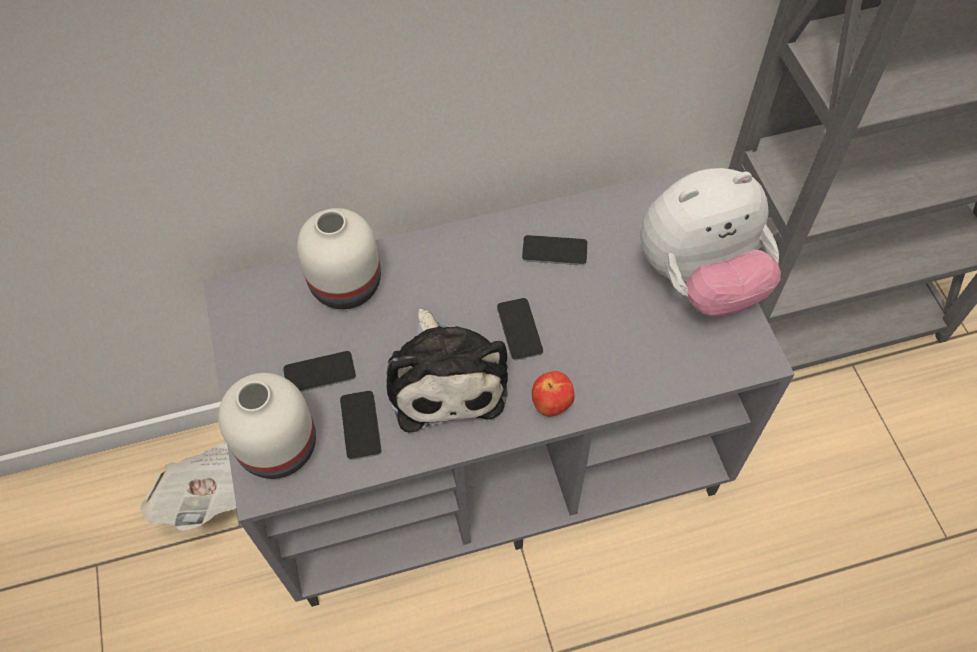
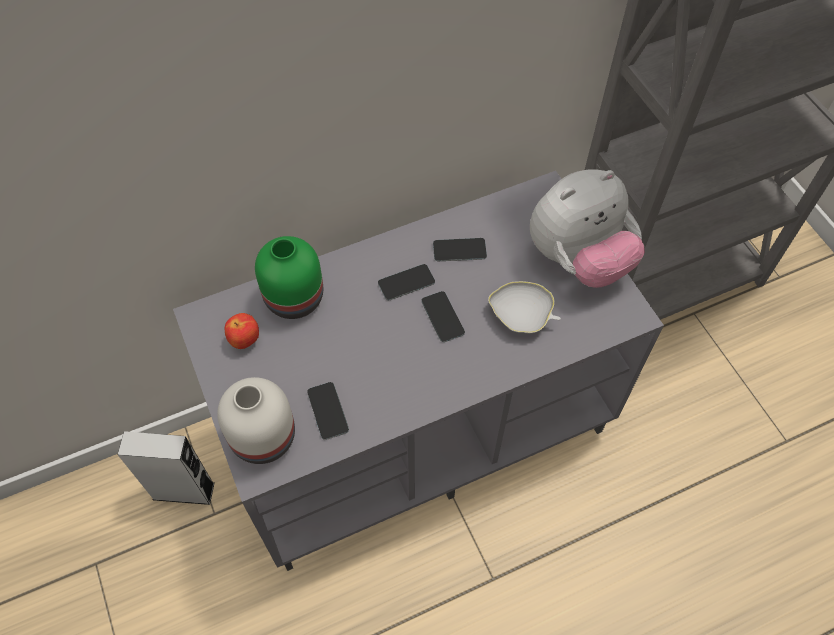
camera: 10 degrees left, 0 degrees up
newspaper [141,442,237,531] -> grey speaker [117,431,215,505]
phone [283,351,356,392] -> phone moved to [378,264,435,300]
white vase [297,208,381,309] -> green vase [255,236,323,319]
plush toy [386,309,508,432] -> none
apple [532,371,574,416] -> apple moved to [224,313,259,349]
none -> white bowl [488,281,561,333]

